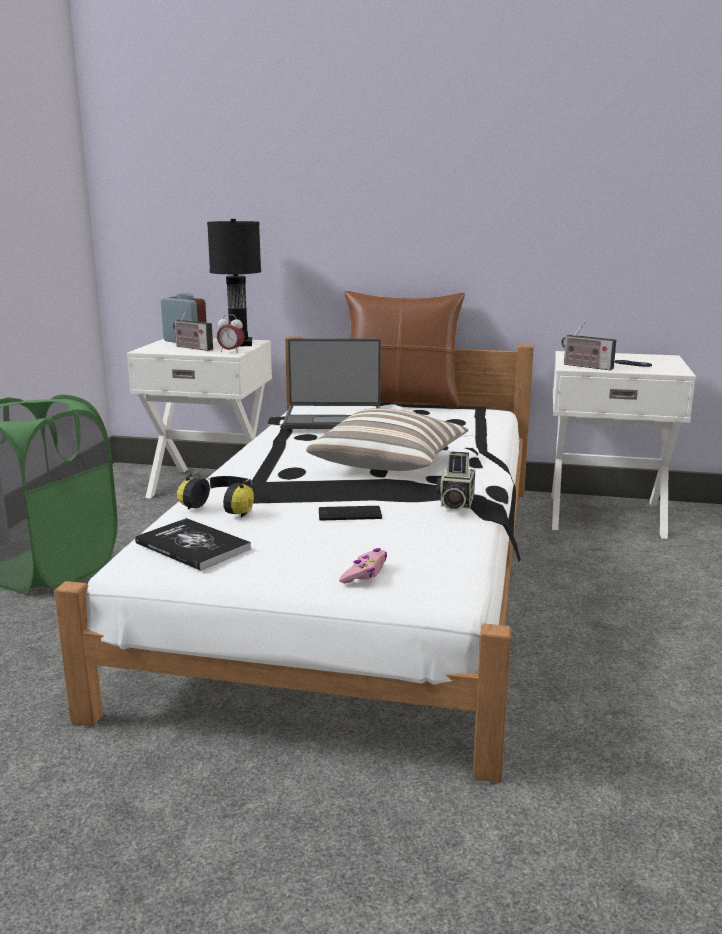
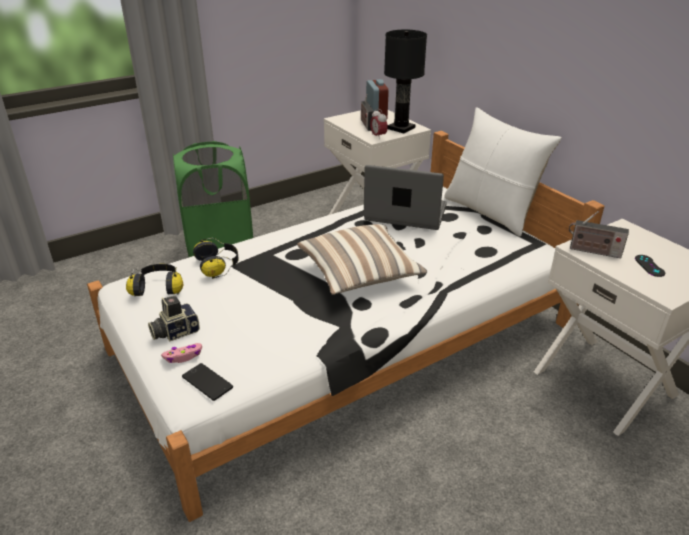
camera: 45 degrees right, 15 degrees up
book [135,518,251,571] -> headphones [126,264,183,297]
laptop [283,338,381,429] -> laptop turned 150 degrees clockwise [364,165,447,230]
phone [319,506,382,521] -> phone moved to [182,363,233,401]
brown pillow [344,291,465,408] -> white pillow [444,107,561,236]
camera [436,451,475,511] -> camera moved to [148,296,200,342]
radio [561,321,616,370] -> radio turned 60 degrees counterclockwise [569,211,629,258]

